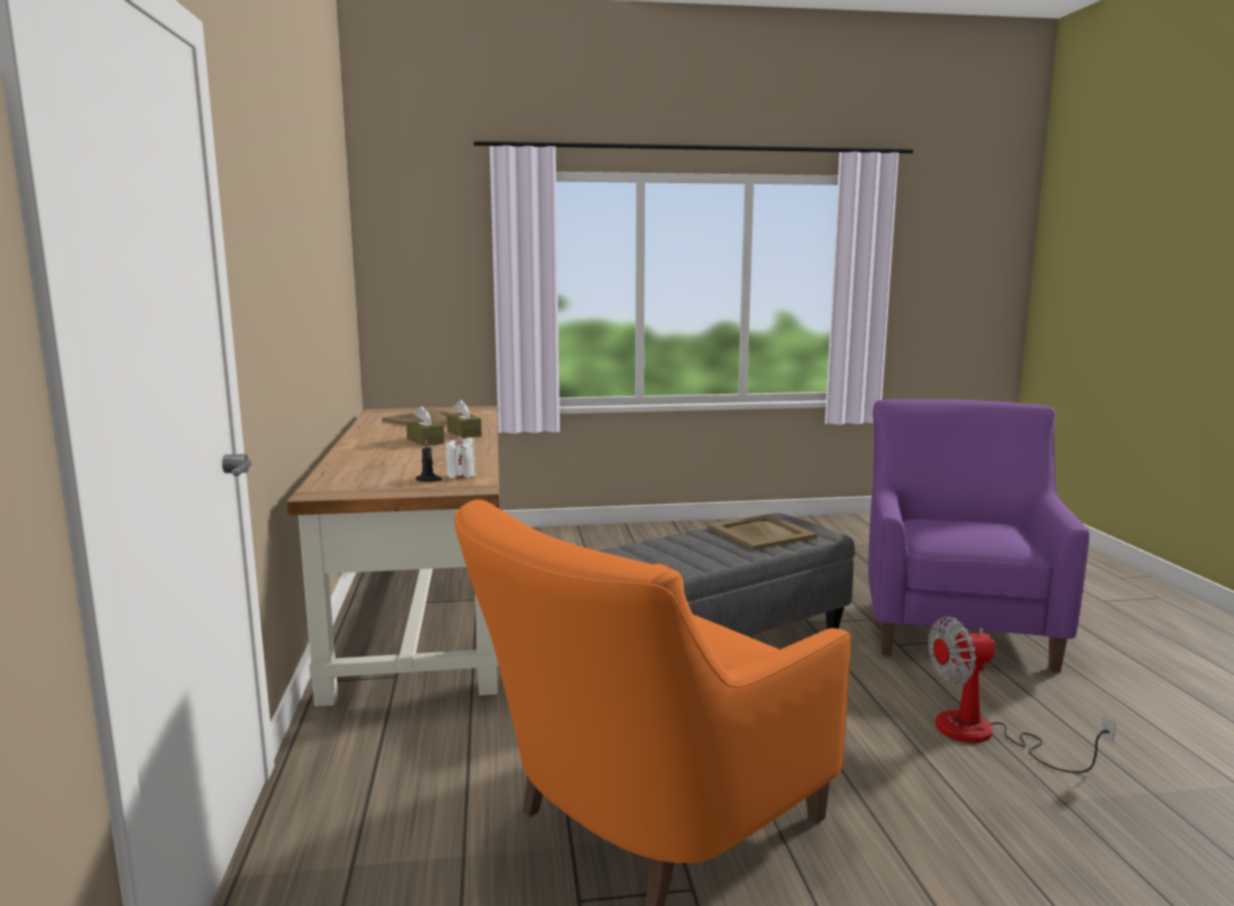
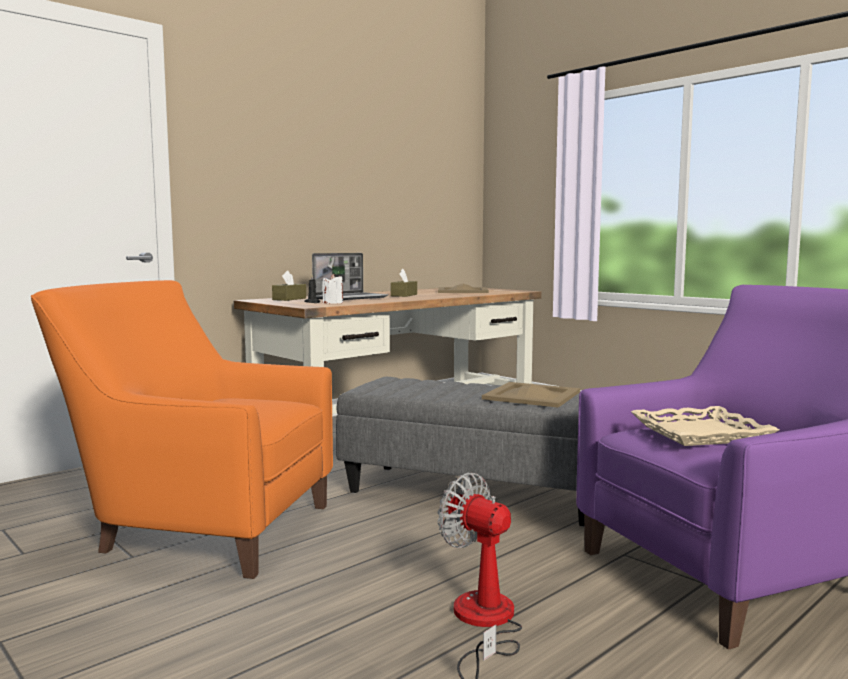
camera: 55 degrees right, 5 degrees down
brown tissue box [447,399,482,438] -> brown tissue box moved to [272,270,306,301]
none -> laptop [312,253,388,300]
none -> beige tray [631,406,779,446]

